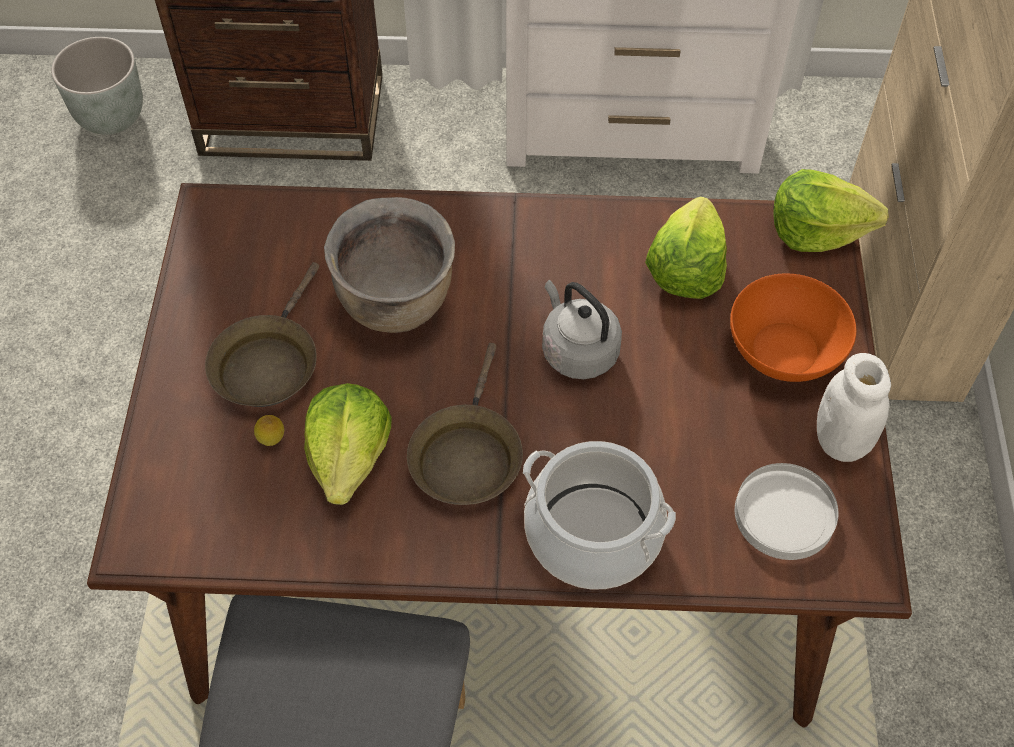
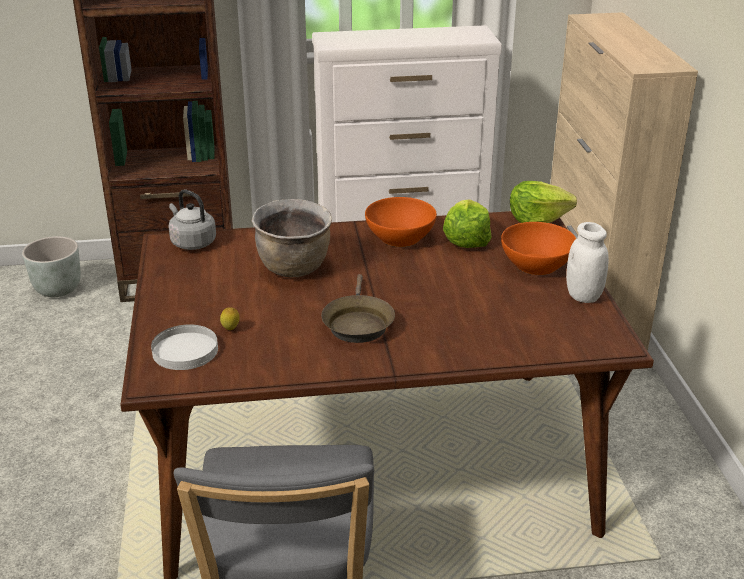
camera: 10 degrees left, 25 degrees down
brown frying pan [205,262,319,407] -> none
lettuce [304,383,392,505] -> none
cooking pot [523,441,676,589] -> none
grey kettle [542,280,622,379] -> grey kettle moved to [168,189,216,250]
white plate [735,463,839,560] -> white plate moved to [151,324,218,370]
none -> orange bowl [365,197,437,247]

